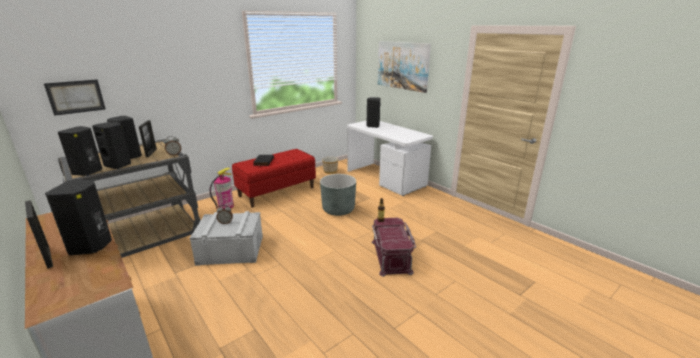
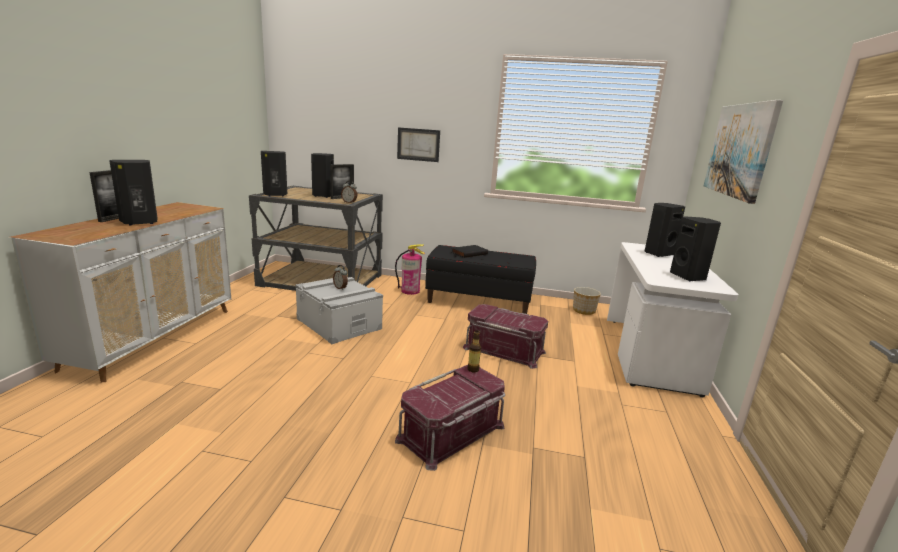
camera: 50 degrees right, 5 degrees down
picture [44,79,106,116] -> picture moved to [397,127,440,162]
black speaker [92,122,131,169] -> black speaker moved to [670,216,721,281]
red bench [232,149,316,207] -> black bench [425,245,536,314]
grey planter [320,174,356,216] -> red storage box [463,304,548,369]

